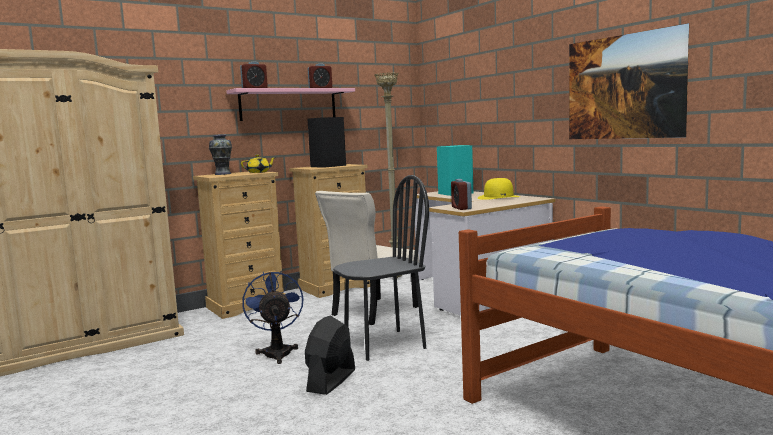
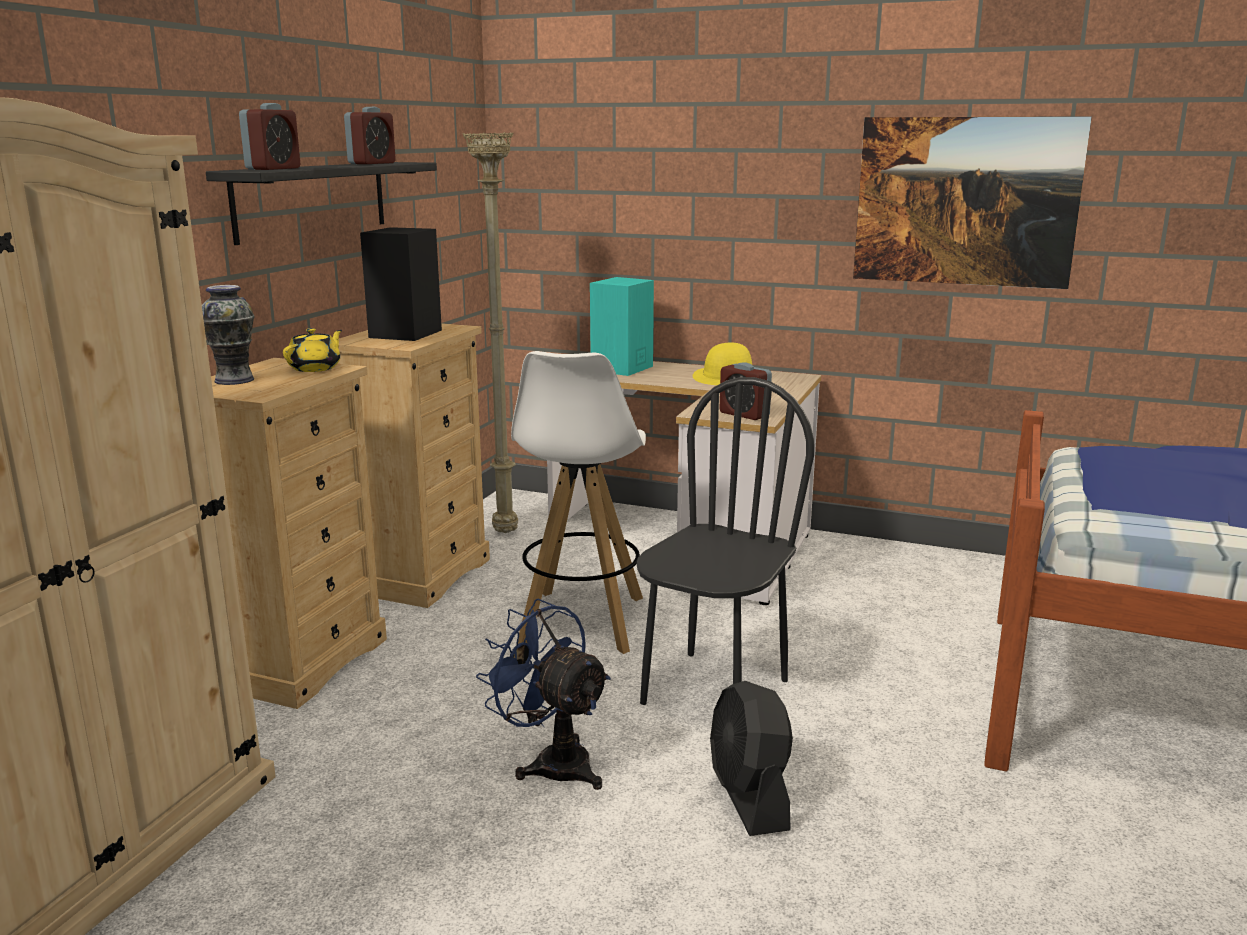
camera: 35 degrees left, 10 degrees up
pink shelf [226,88,355,121] -> black shelf [206,162,437,245]
beige chair [315,191,419,325] -> white stool [511,351,646,654]

